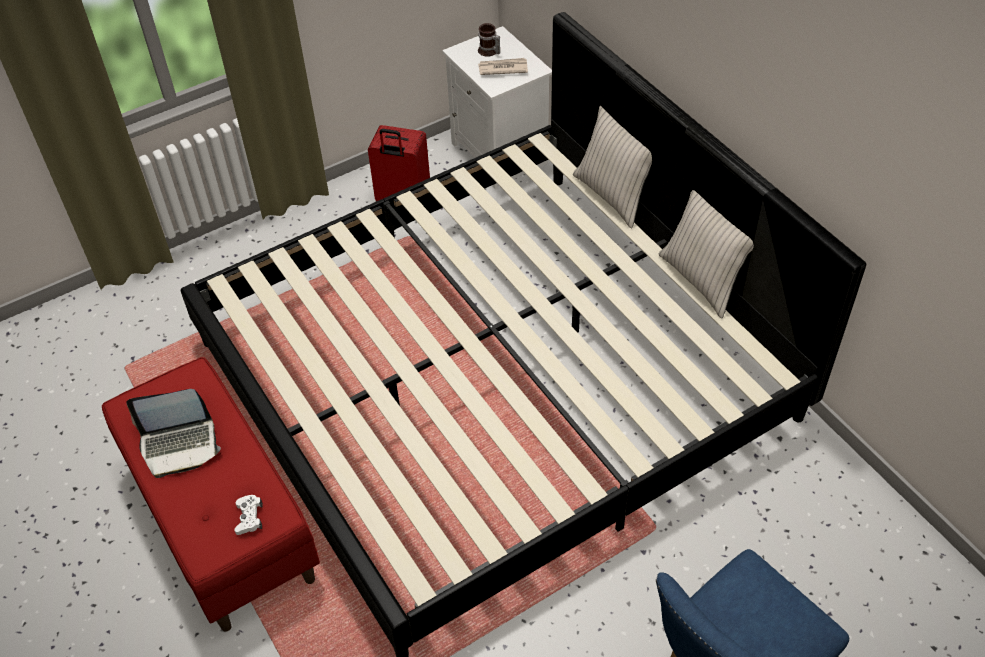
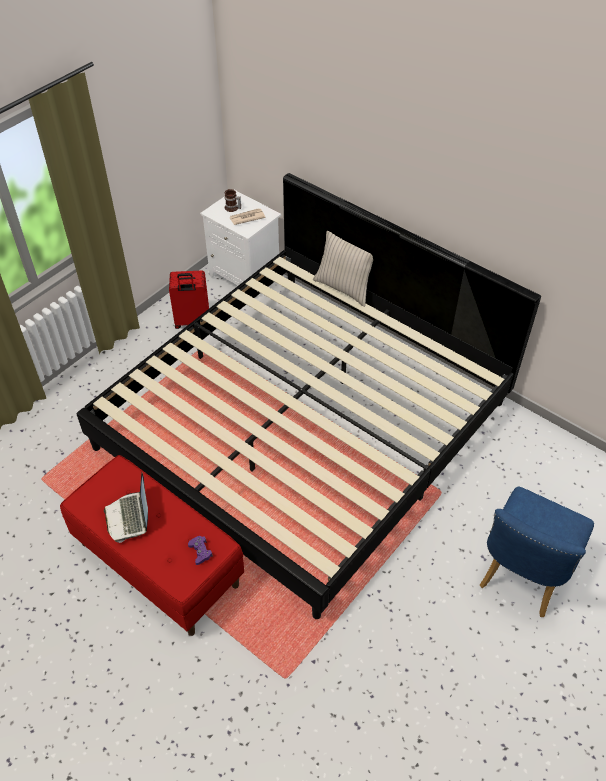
camera: 20 degrees left, 0 degrees up
laptop [126,389,221,478] -> laptop turned 105 degrees clockwise [104,472,148,543]
white game controller [234,495,263,535] -> purple game controller [188,536,213,565]
beige pillow [659,190,754,319] -> none

